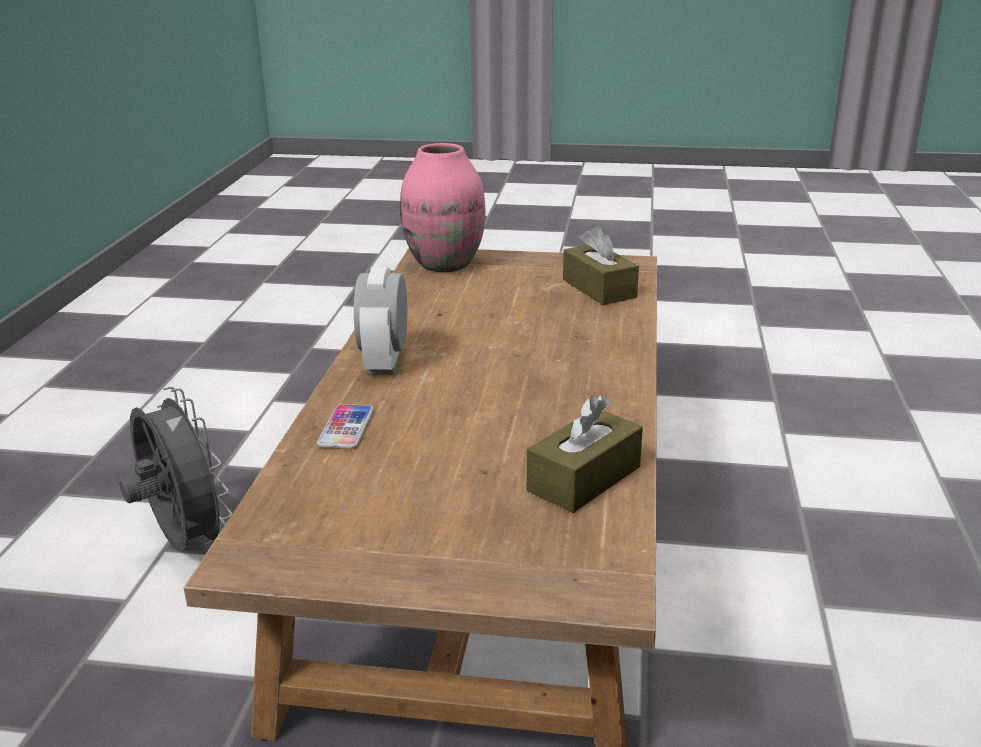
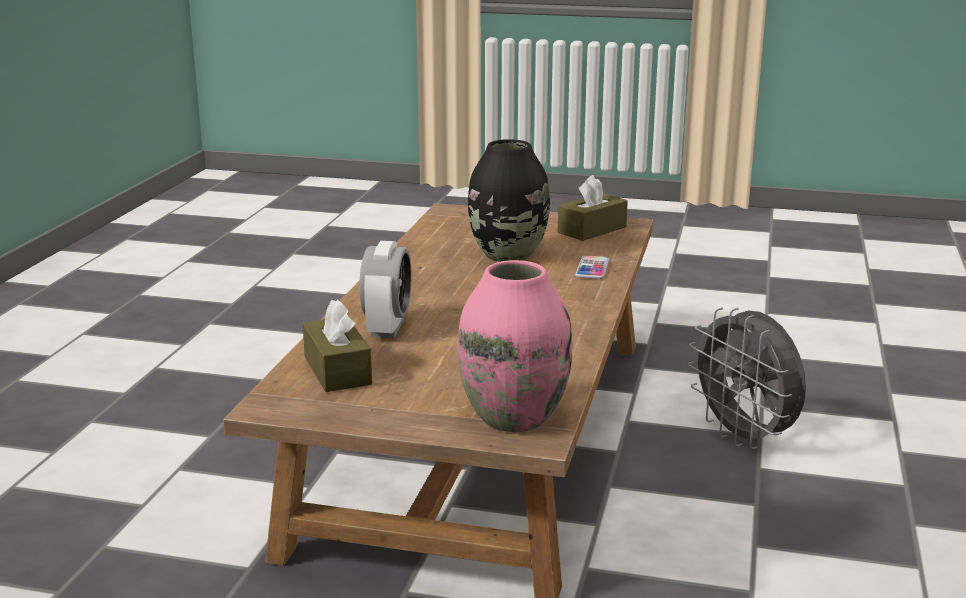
camera: 175 degrees left, 5 degrees down
alarm clock [354,267,407,374] -> alarm clock moved to [359,241,411,338]
brown tissue box [527,395,643,513] -> brown tissue box moved to [558,175,628,241]
none -> black vase [468,139,550,262]

